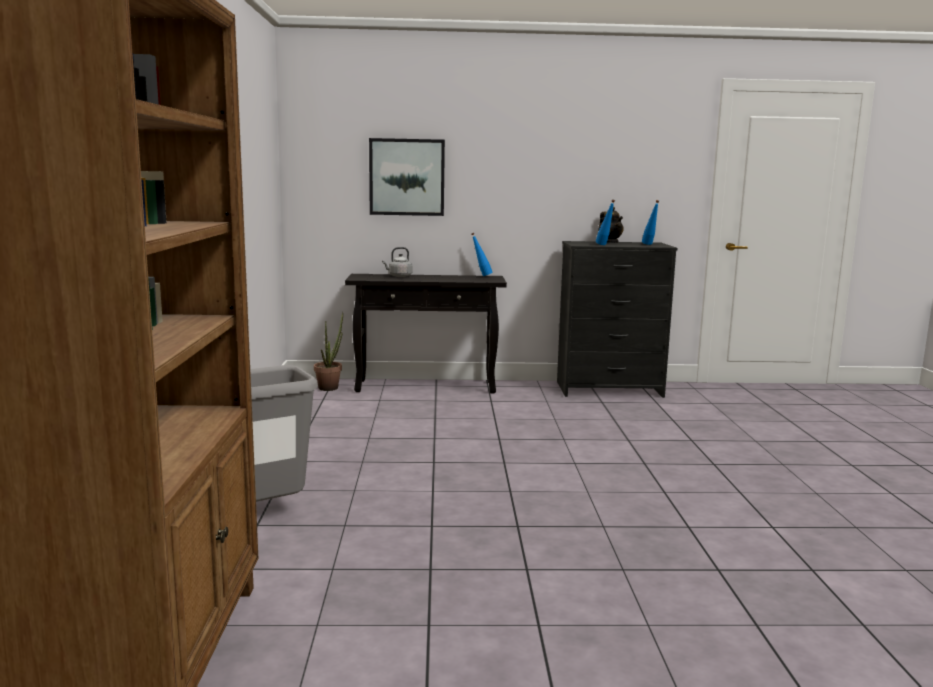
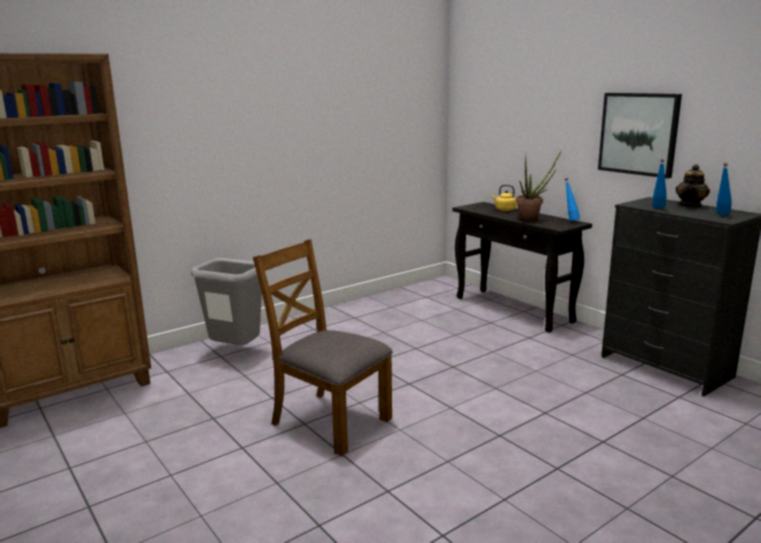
camera: 55 degrees right, 5 degrees up
potted plant [314,312,343,391] -> potted plant moved to [516,149,562,222]
picture [369,138,445,216] -> picture moved to [598,93,682,178]
grey kettle [382,247,412,277] -> yellow kettle [492,185,517,211]
none -> brown chair [253,239,393,456]

